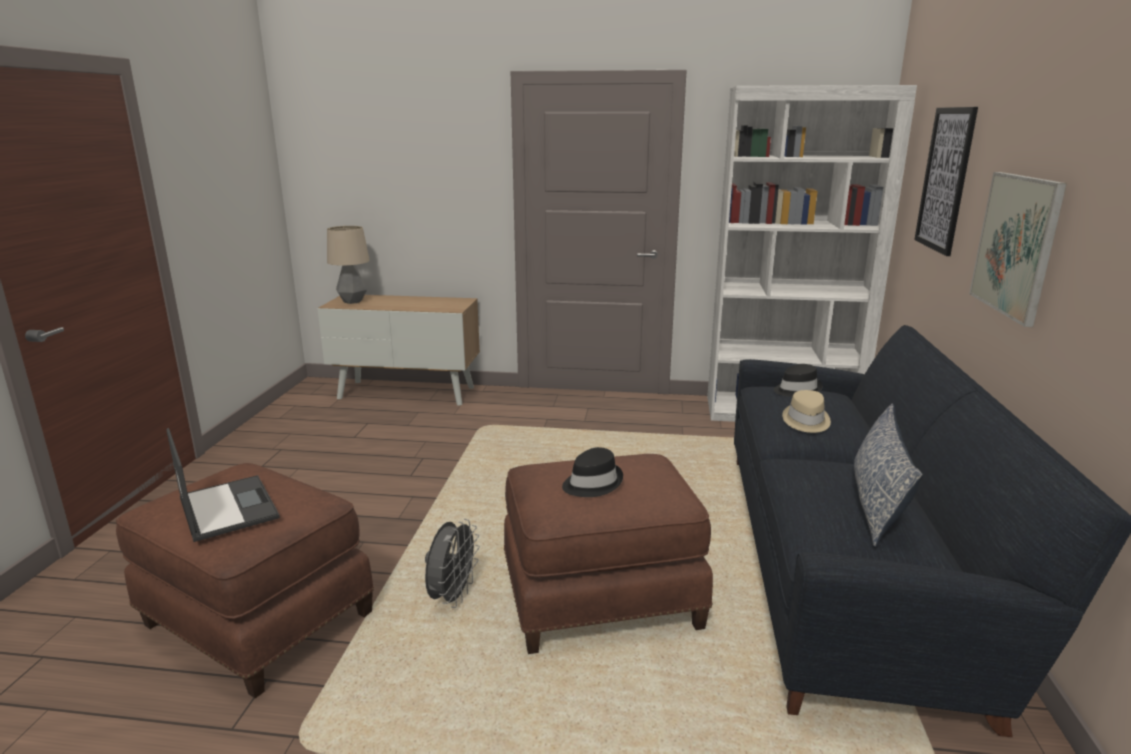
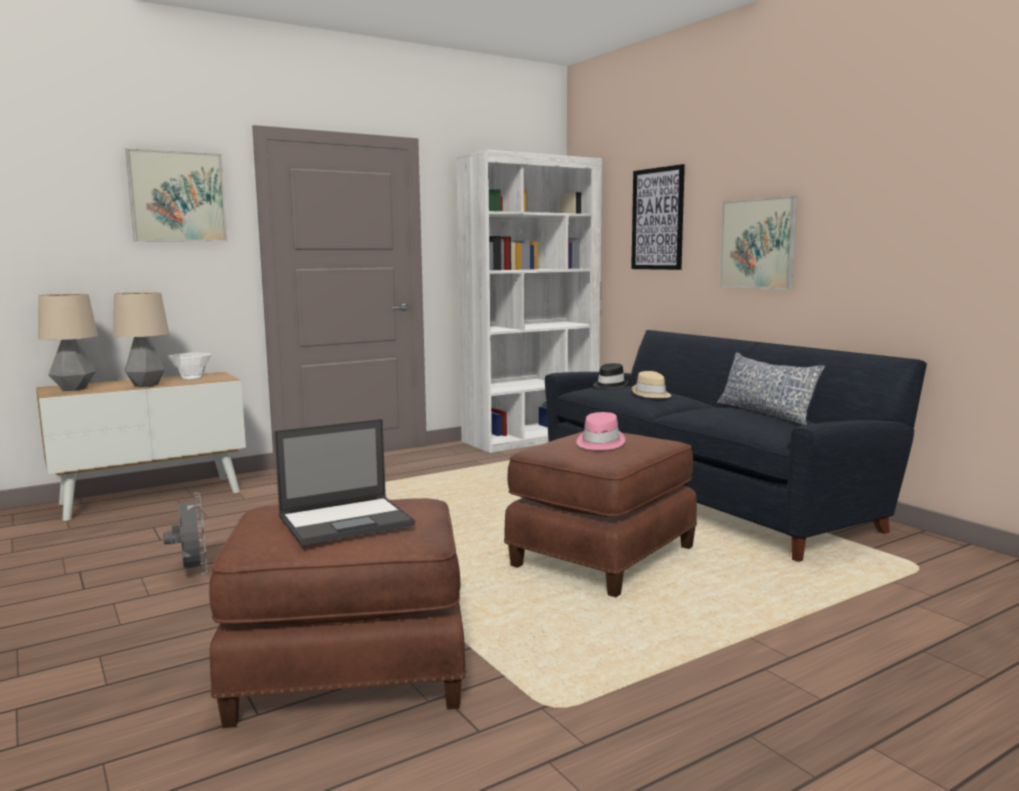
camera: 40 degrees left, 10 degrees down
laptop [166,428,280,542] -> laptop turned 135 degrees clockwise [274,419,415,545]
grey fan [425,519,480,608] -> grey fan moved to [163,493,207,575]
black hat [562,447,623,497] -> pink hat [576,412,625,450]
none -> table lamp [113,292,169,387]
none -> picture [125,148,228,242]
none -> bowl [168,352,212,380]

